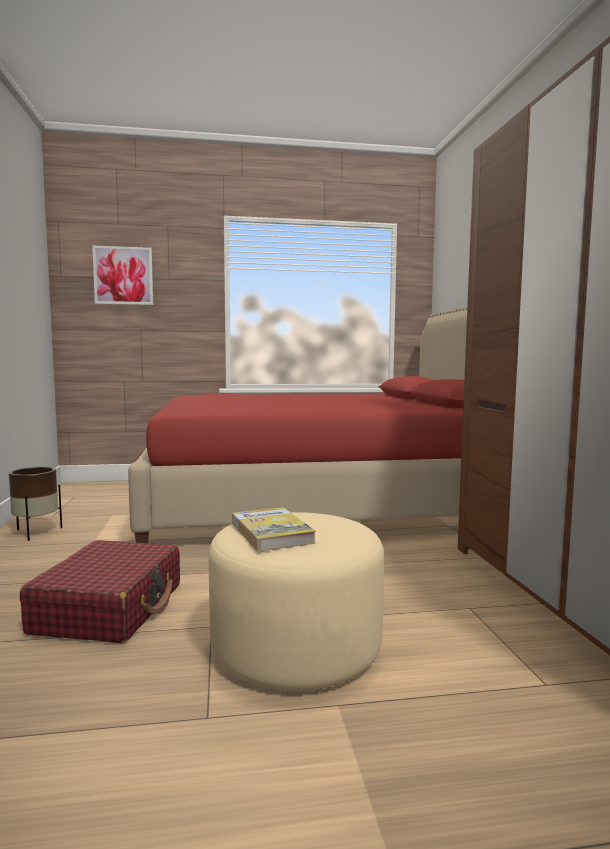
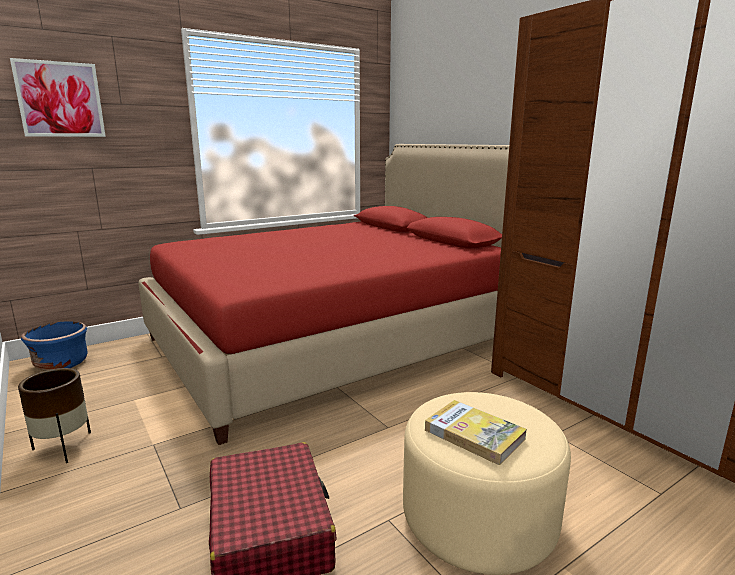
camera: 25 degrees left, 10 degrees up
none -> blue planter [21,321,88,371]

